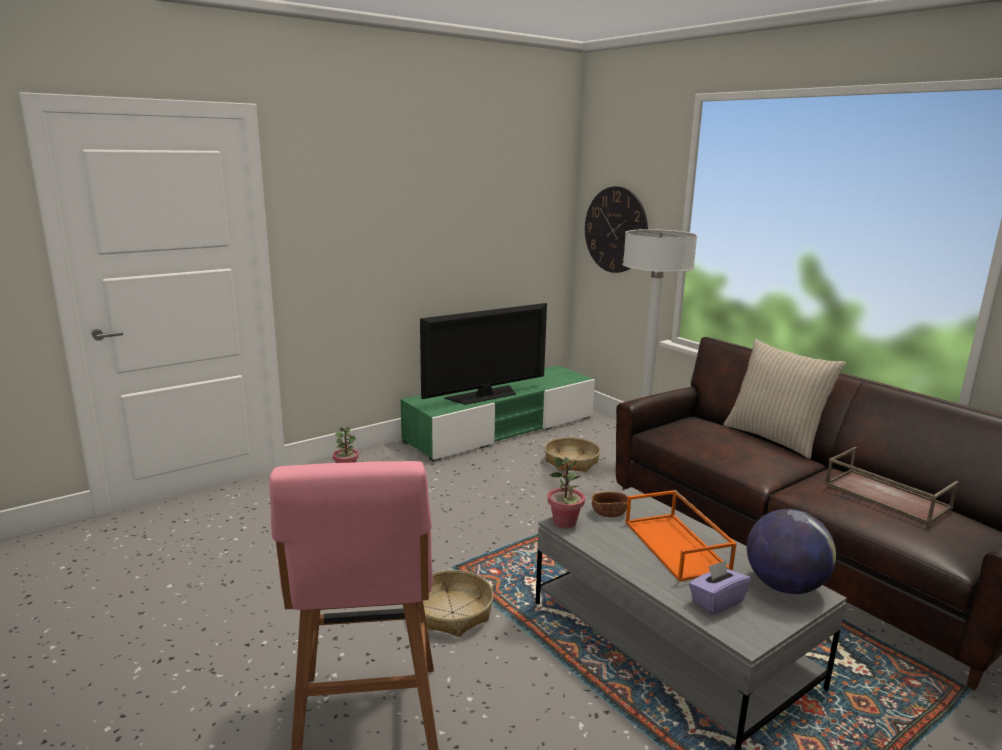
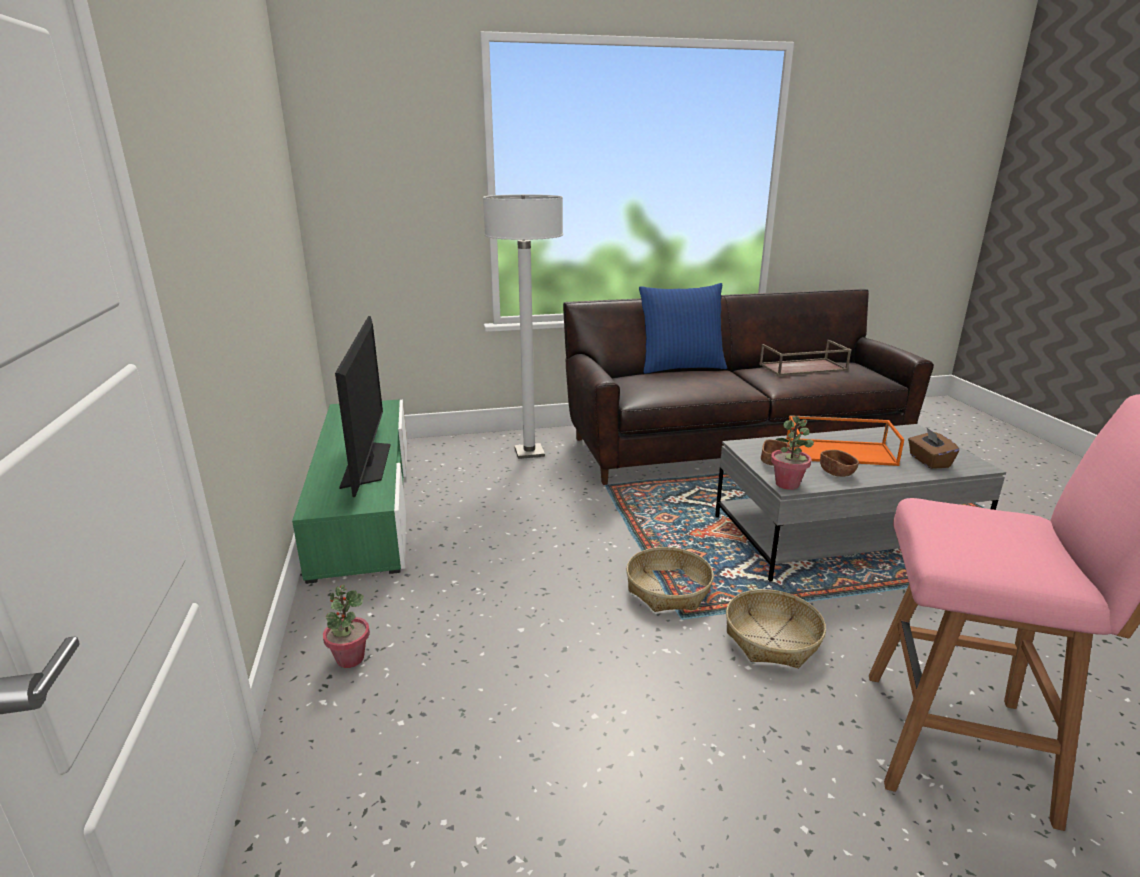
camera: 65 degrees left, 5 degrees up
basket [545,437,600,472] -> basket moved to [626,547,714,612]
wall clock [585,186,648,273] -> none
purple tissue box [689,560,751,615] -> brown tissue box [908,428,959,469]
beige pillow [723,339,846,459] -> blue pillow [639,283,727,374]
globe [747,509,836,594] -> none
none -> brown bowl [820,450,859,477]

